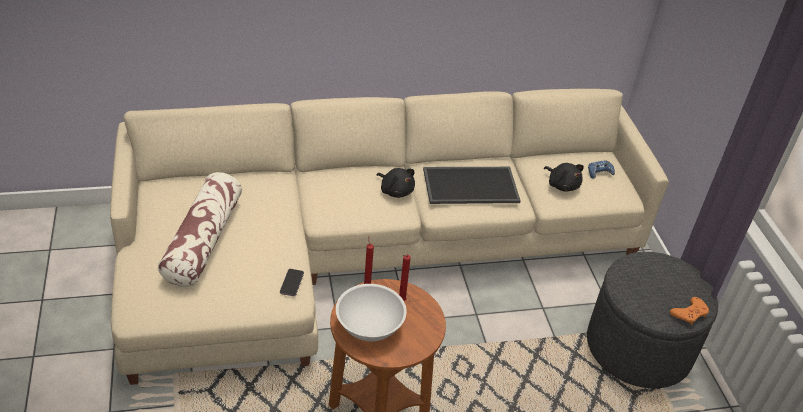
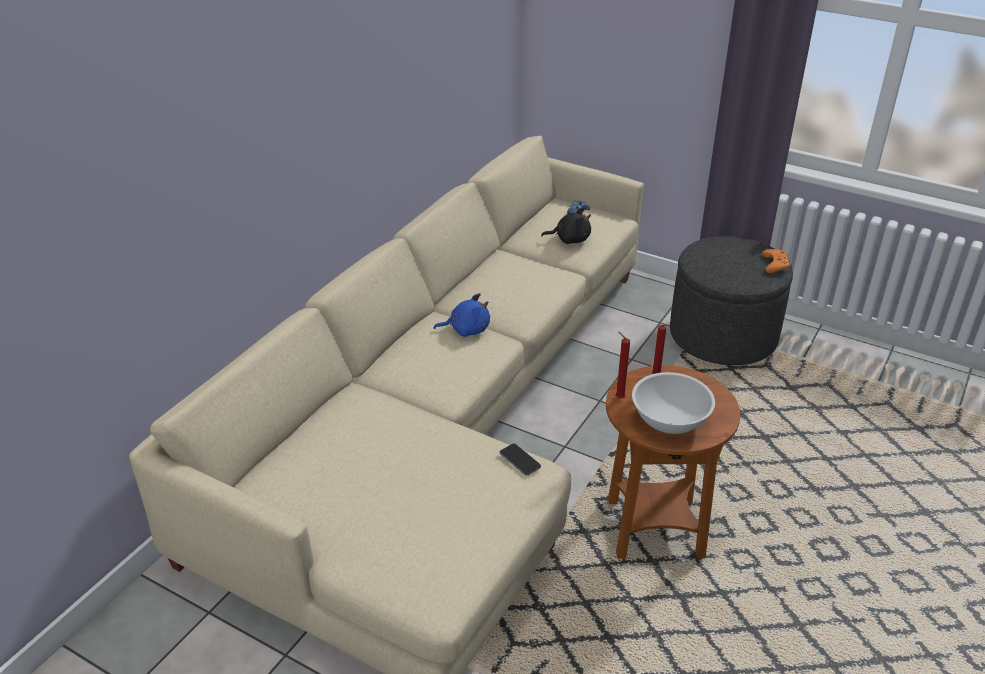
camera: 45 degrees left, 5 degrees down
pillow [158,172,242,287] -> none
black plush toy [377,168,415,198] -> blue plush toy [434,293,490,337]
tray [423,167,521,204] -> none

